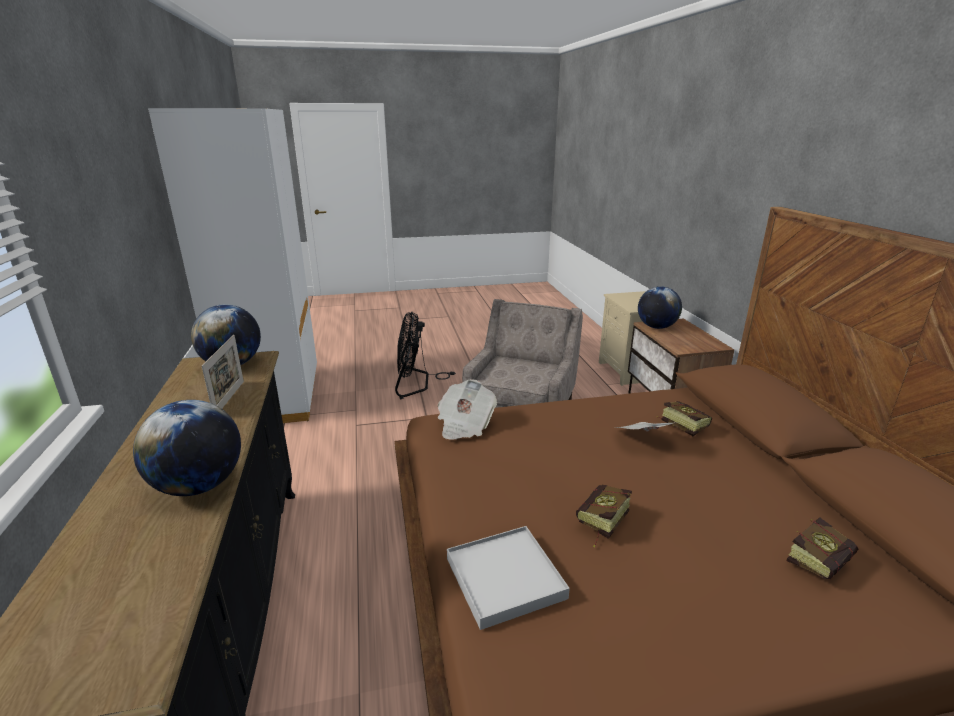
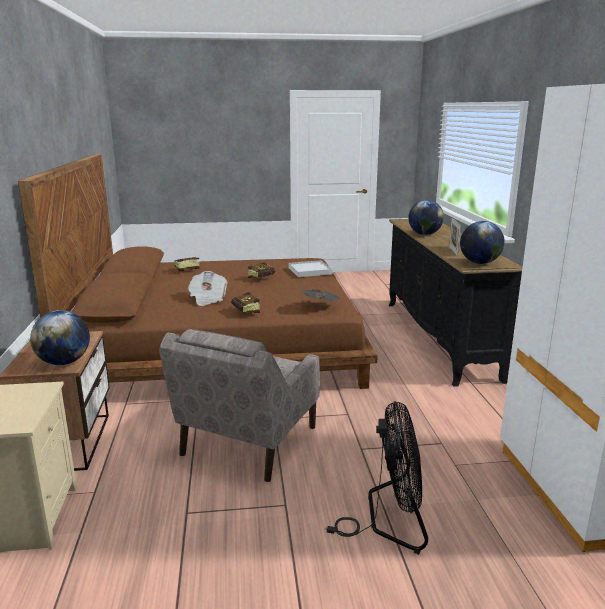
camera: 175 degrees left, 5 degrees down
book [656,401,712,436] -> book moved to [231,292,260,318]

